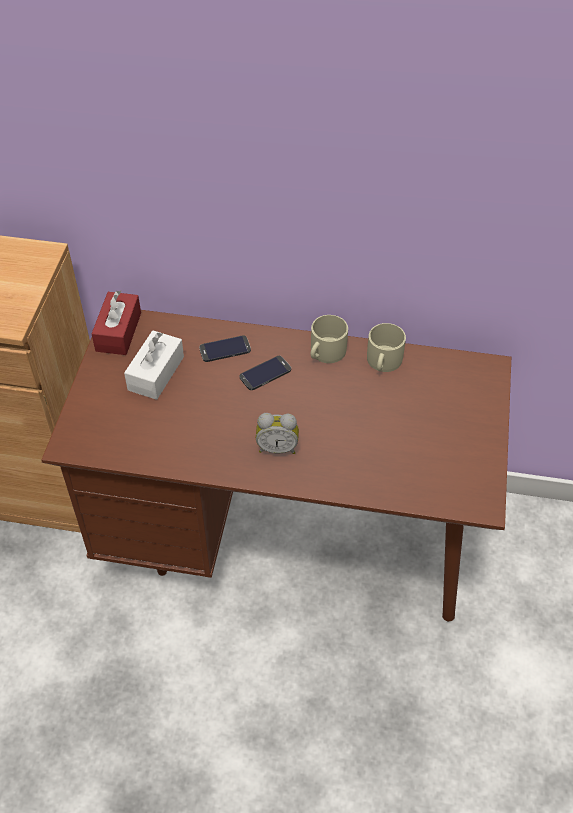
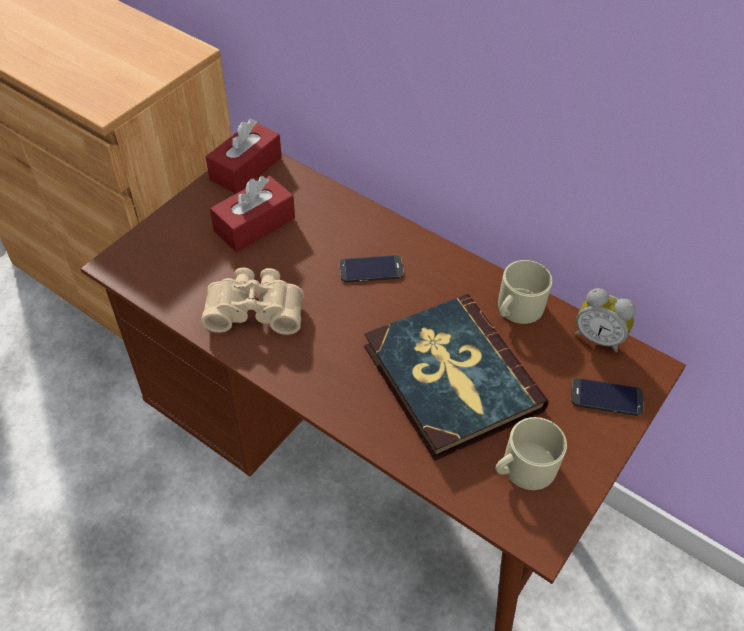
camera: 25 degrees right, 0 degrees up
white tissue box [124,331,184,400] -> red tissue box [210,175,295,252]
phone [199,336,251,362] -> phone moved to [571,378,643,416]
alarm clock [256,413,299,454] -> alarm clock moved to [575,288,636,353]
beige mug [310,315,348,363] -> beige mug moved to [496,417,567,490]
none -> beige binoculars [201,267,304,335]
none -> book [364,294,549,461]

